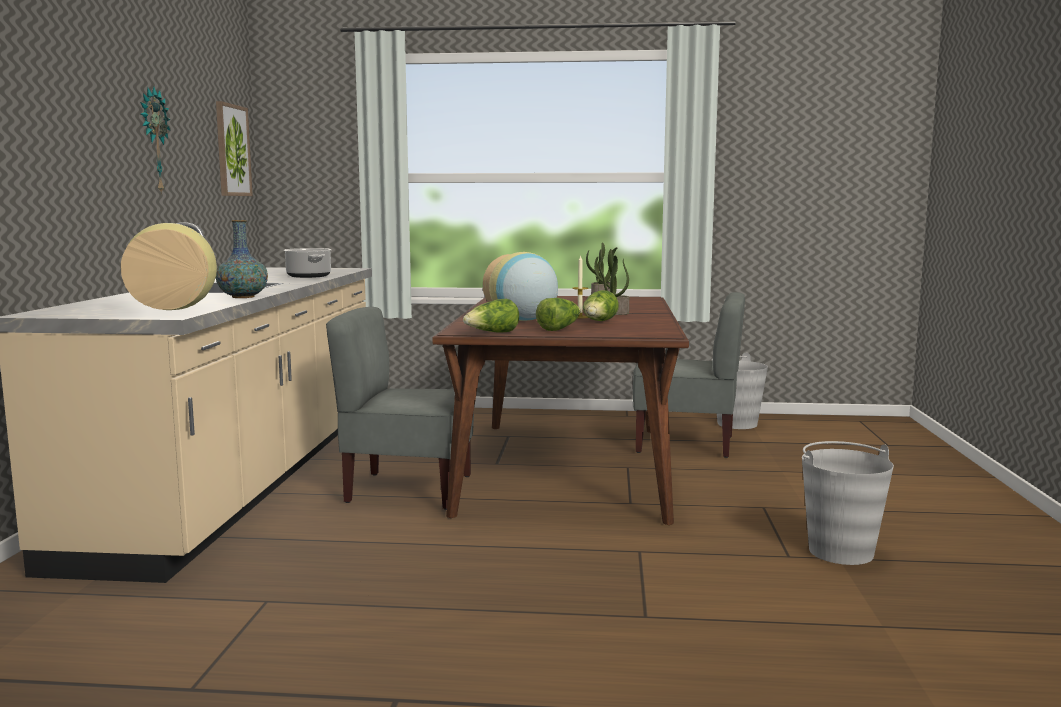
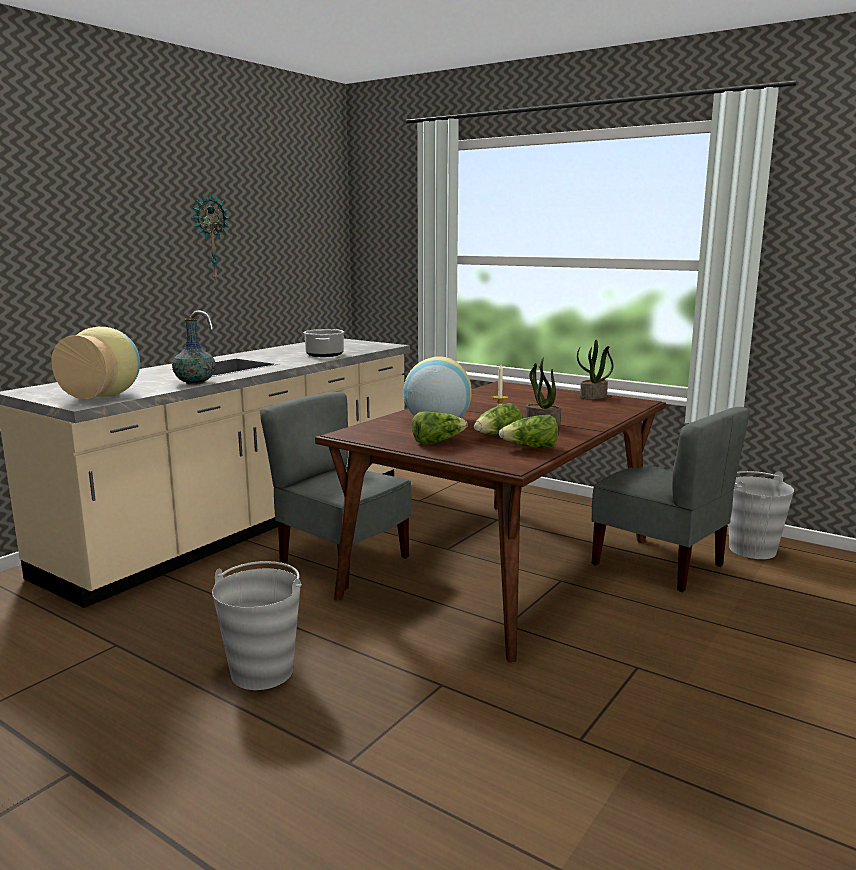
camera: 30 degrees right, 5 degrees up
picture [216,101,253,196] -> none
lettuce [463,299,519,333] -> lettuce moved to [499,415,558,448]
grey bucket [802,441,894,565] -> grey bucket moved to [212,561,302,690]

